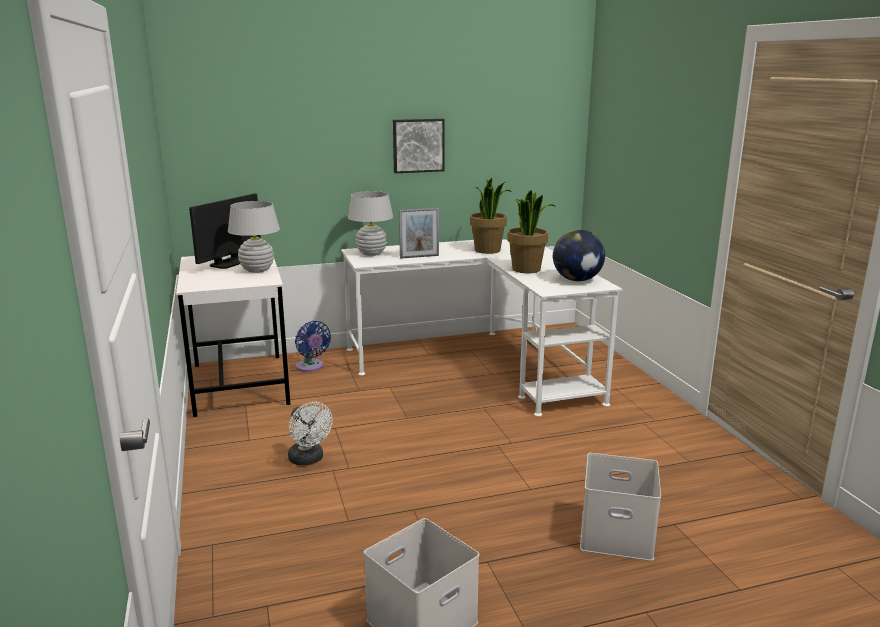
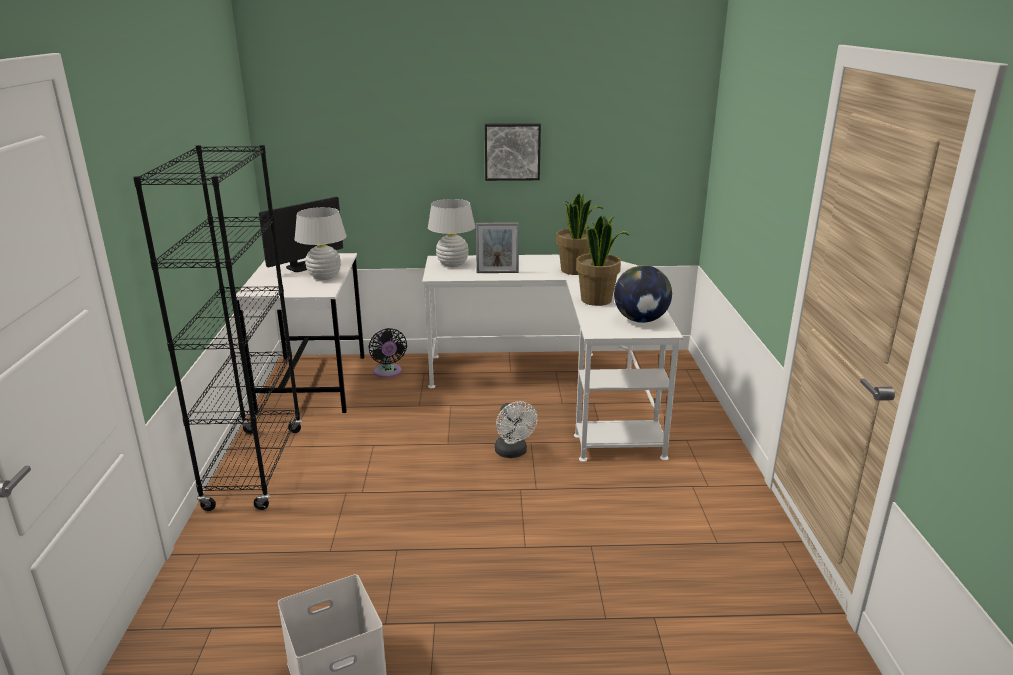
camera: 15 degrees right, 5 degrees up
white fan [288,402,333,465] -> white fan moved to [495,401,538,458]
blue fan [295,321,331,372] -> black fan [368,328,407,378]
white storage box [580,453,661,561] -> none
none -> black bookcase [133,145,302,511]

